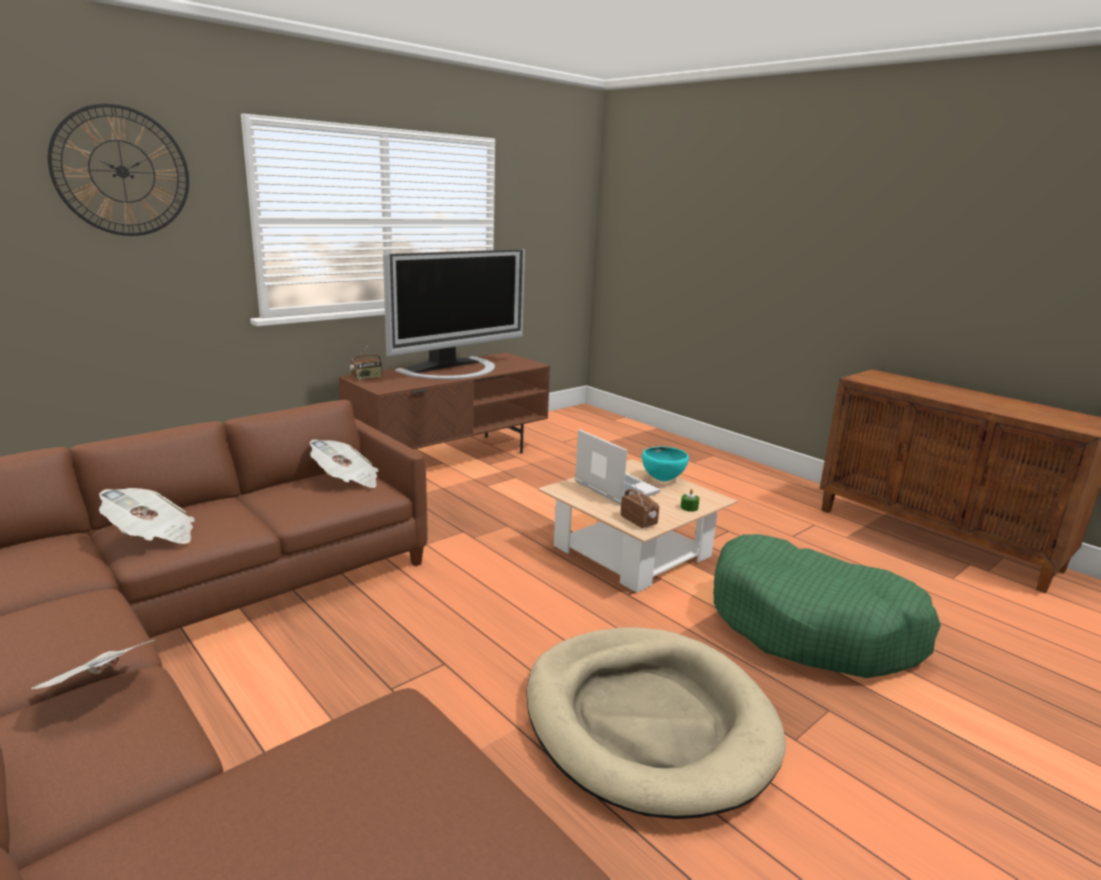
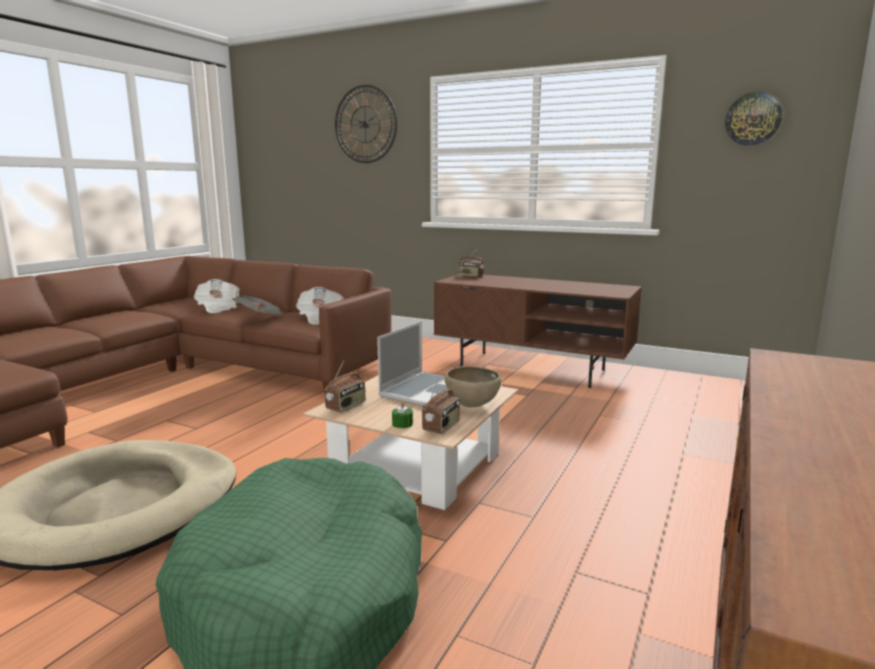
camera: 70 degrees right, 5 degrees down
newspaper [31,639,158,689] -> newspaper moved to [232,296,283,314]
television [383,249,525,379] -> none
turquoise bowl [642,446,689,481] -> brown bowl [445,366,501,407]
none -> radio [422,377,460,434]
none -> wall clock [725,92,782,146]

